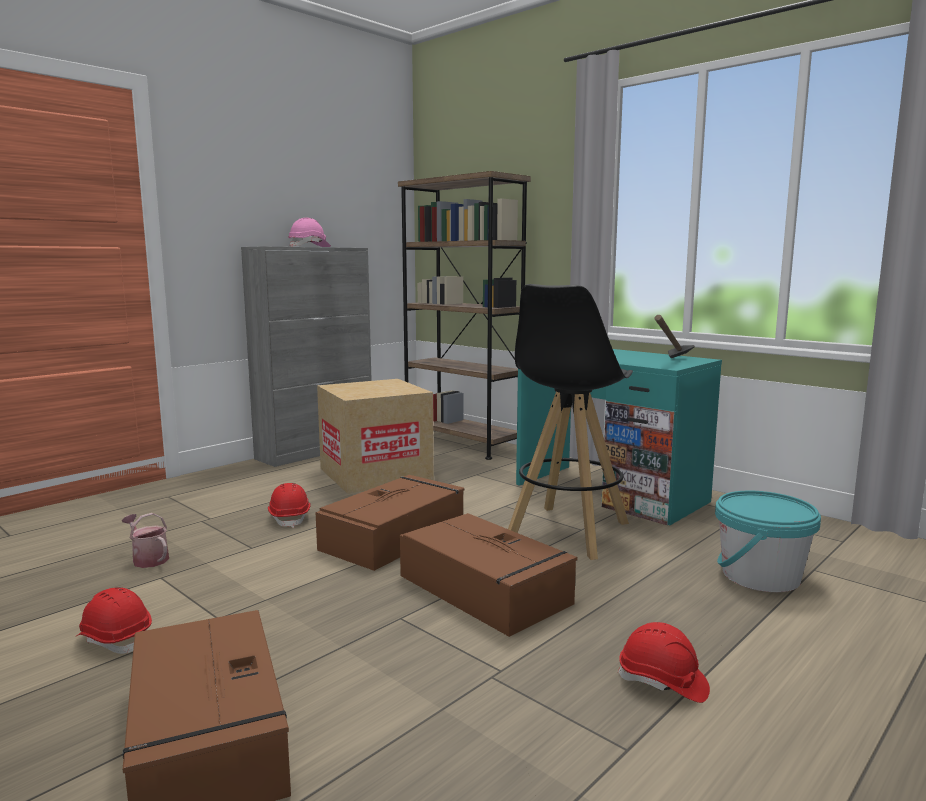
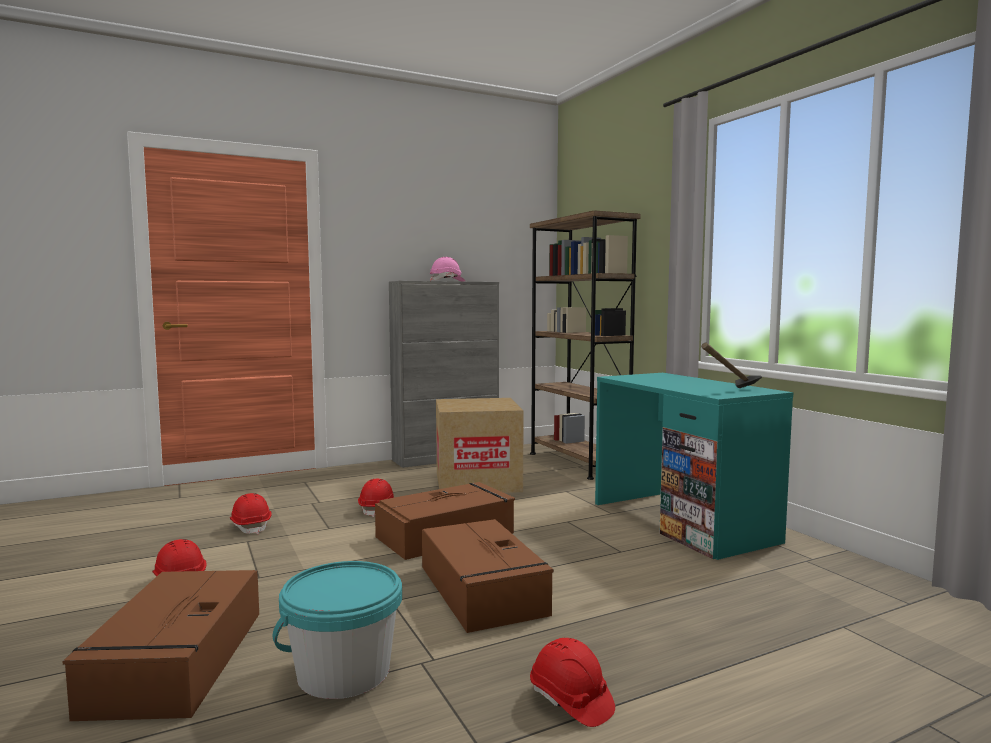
camera: 20 degrees right, 5 degrees down
watering can [122,513,169,568] -> red hard hat [230,493,272,534]
black stool [508,284,633,560] -> none
turquoise bucket [715,491,821,592] -> turquoise bucket moved to [273,561,402,699]

